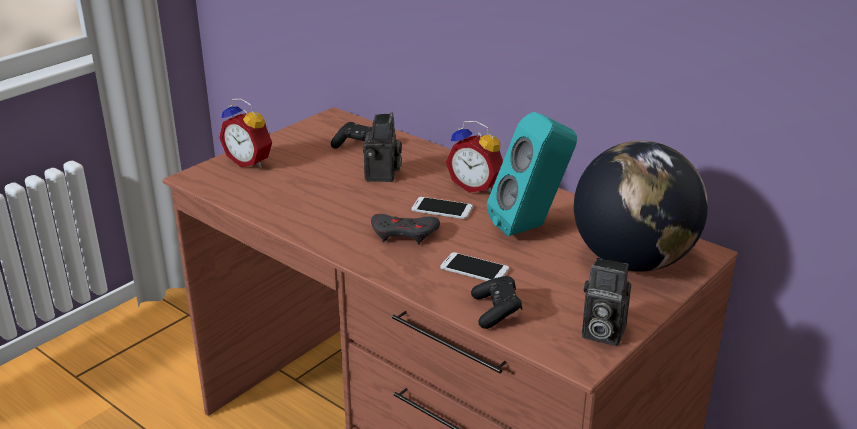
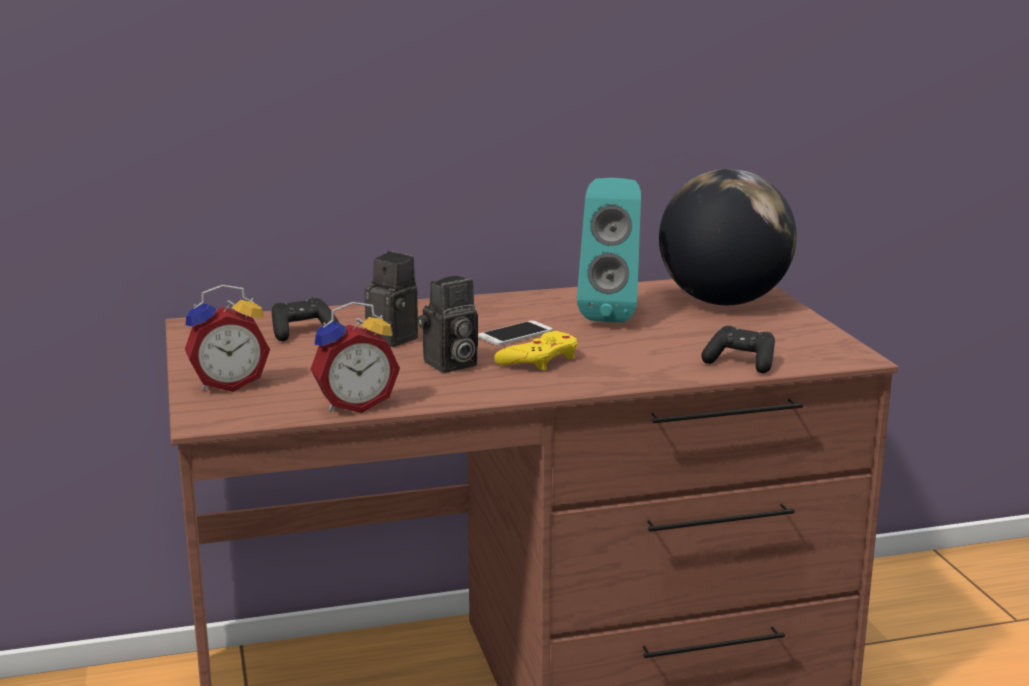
camera: 55 degrees left, 10 degrees down
grey game controller [371,214,440,245] -> yellow game controller [494,331,578,370]
phone [440,252,509,281] -> none
alarm clock [446,121,503,193] -> alarm clock moved to [310,302,400,413]
camera [582,258,631,346] -> camera moved to [418,276,478,373]

